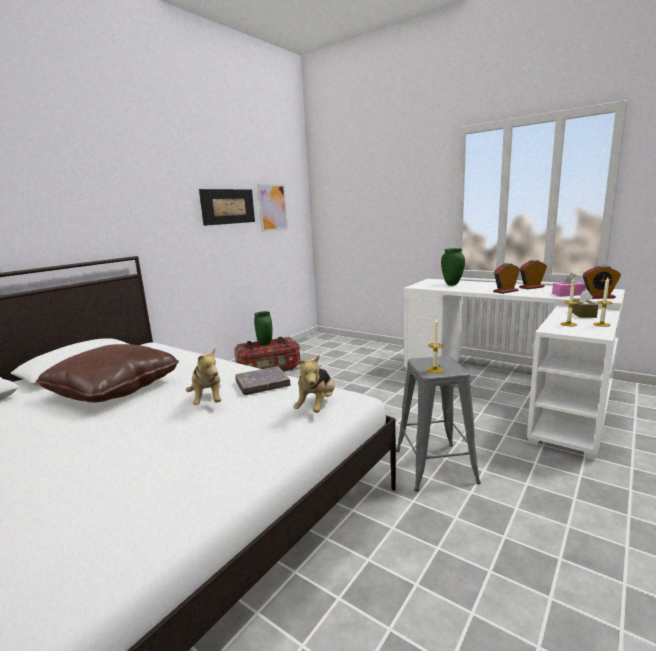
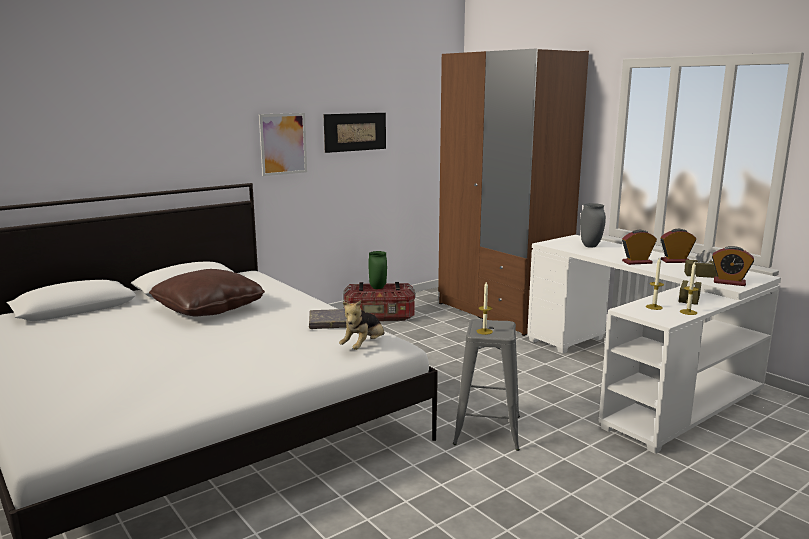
camera: 15 degrees right, 0 degrees up
plush toy [186,348,221,405] -> none
picture [257,184,288,232] -> picture moved to [259,113,307,176]
green vase [441,248,465,286] -> grey vase [580,203,606,247]
pink tissue box [552,273,586,296] -> brown tissue box [684,250,718,278]
none -> brown wardrobe [438,48,589,336]

